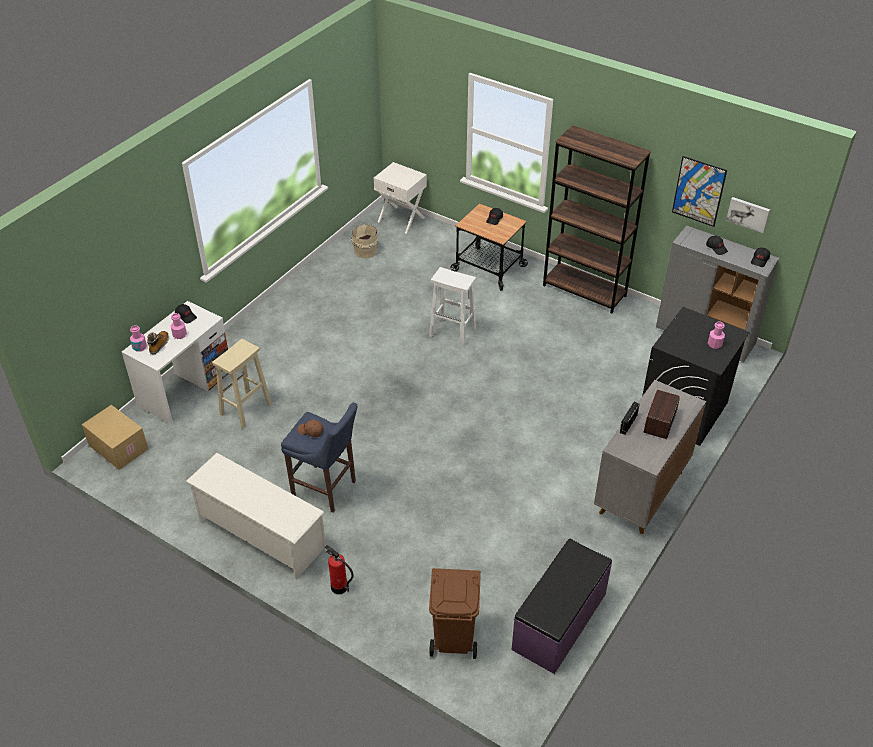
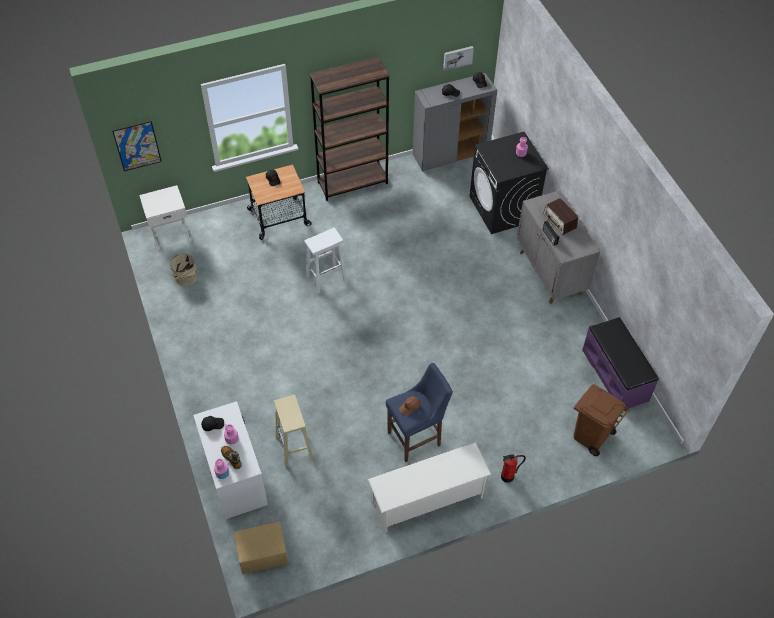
camera: 55 degrees left, 10 degrees up
picture [672,156,727,227] -> picture moved to [112,121,162,171]

